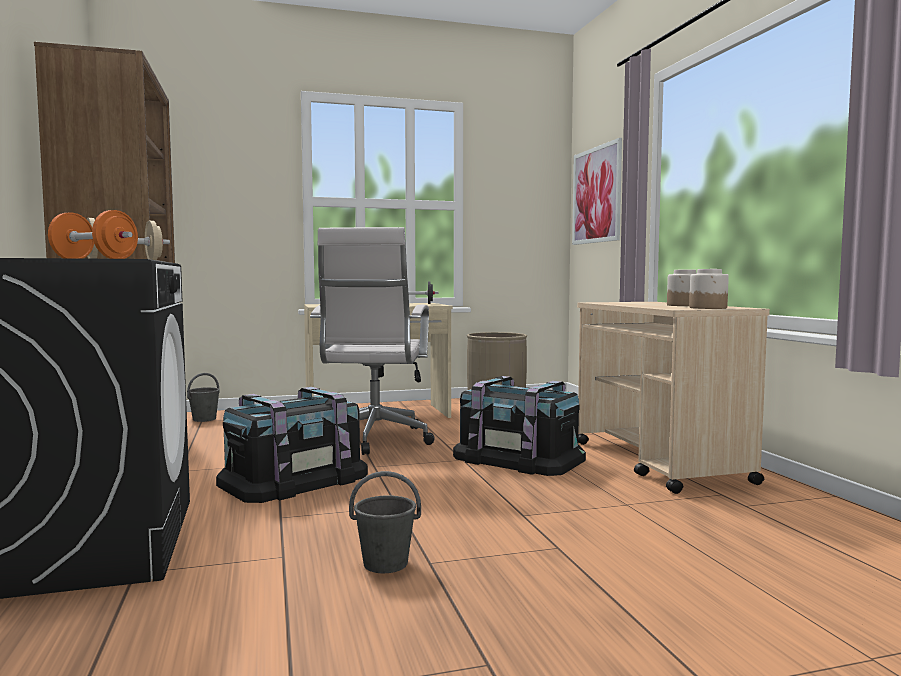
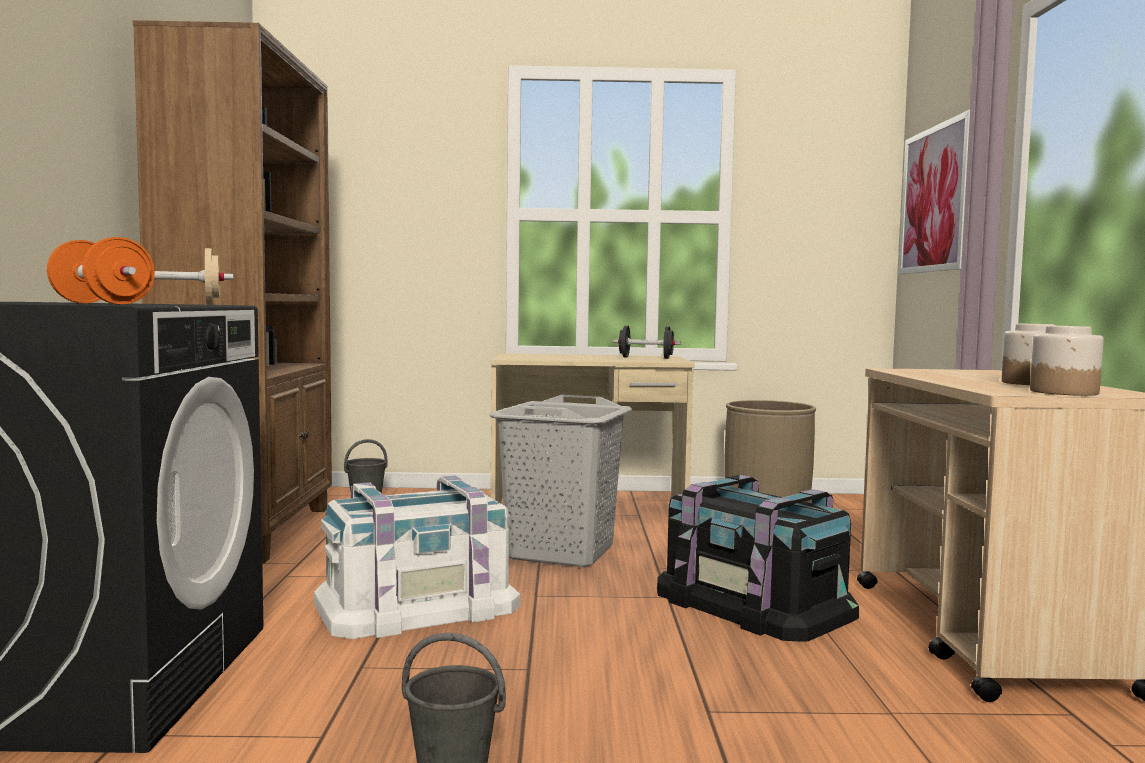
camera: 15 degrees right, 0 degrees up
black storage box [216,387,368,503] -> white storage box [314,476,520,639]
white office chair [310,227,435,455] -> grey laundry basket [489,395,632,567]

